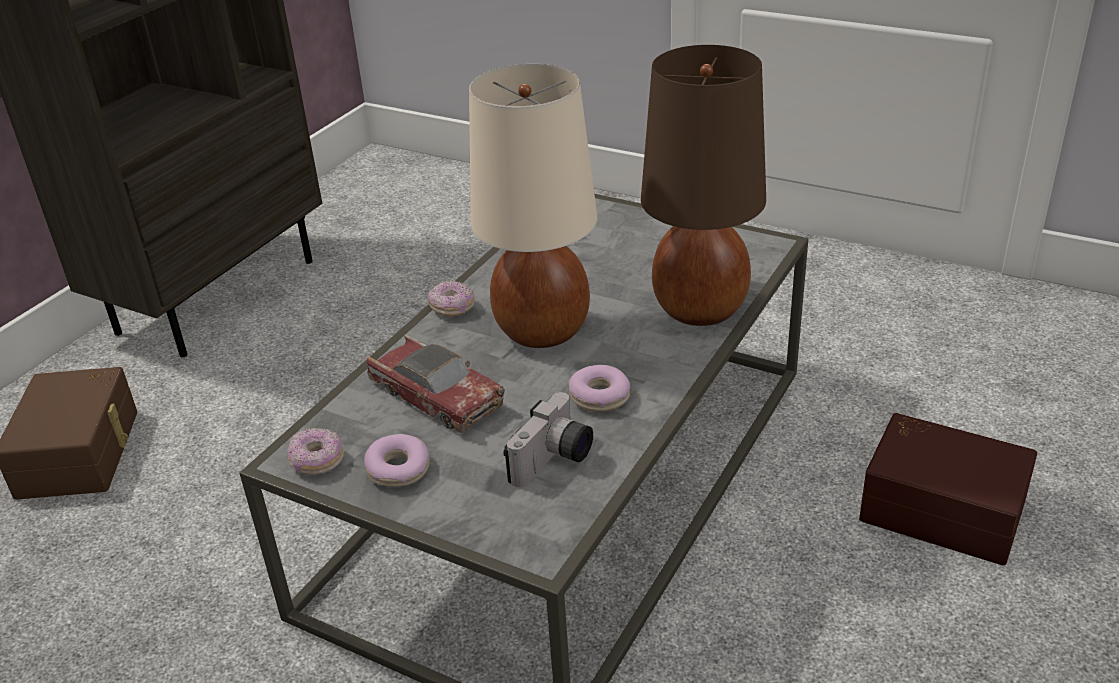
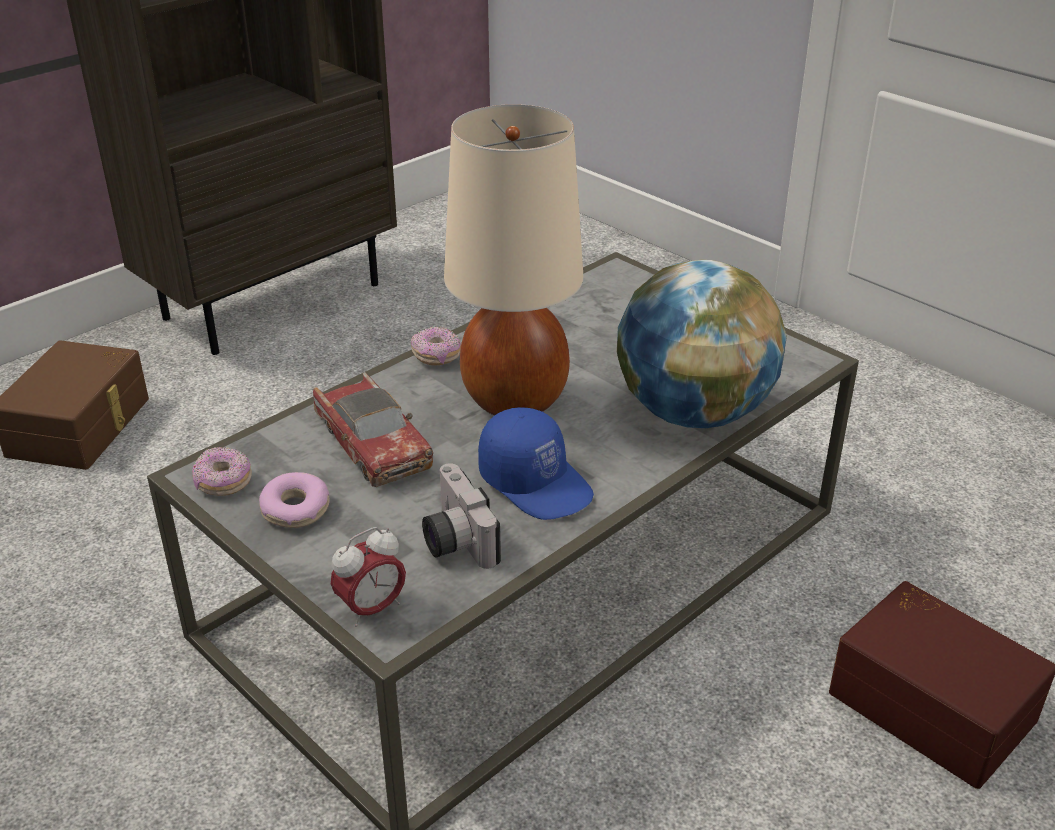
camera: 15 degrees right, 0 degrees up
camera [503,392,593,487] -> camera turned 105 degrees clockwise [422,463,501,569]
donut [569,365,630,412] -> blue cap [478,407,594,520]
brown table lamp [641,45,766,326] -> globe [617,260,787,428]
none -> alarm clock [331,527,406,627]

